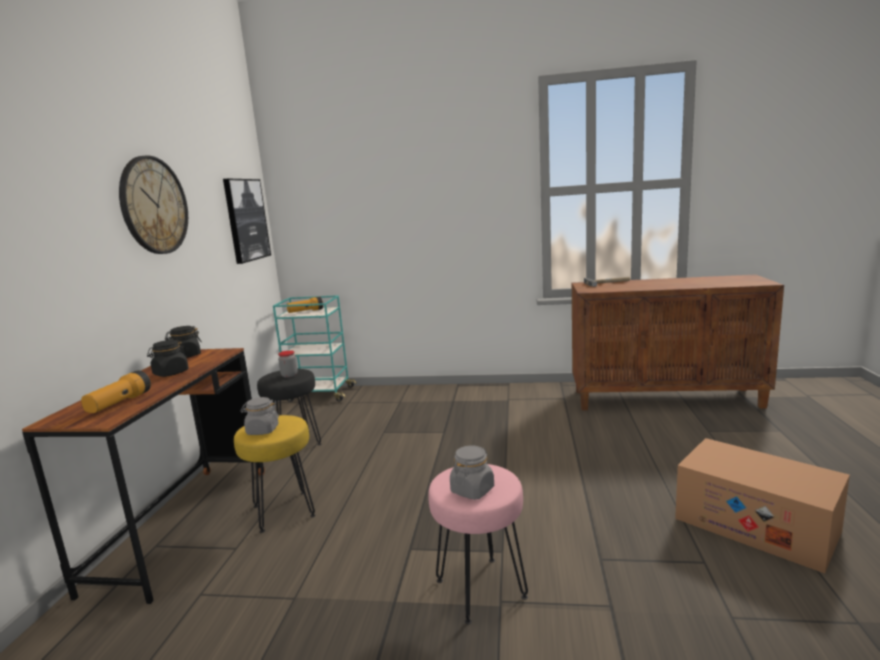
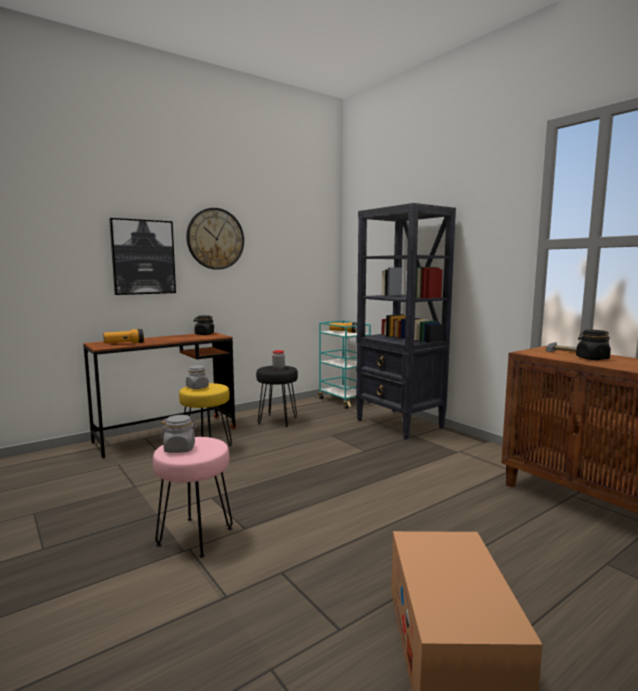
camera: 45 degrees right, 5 degrees down
black jar [147,340,189,377] -> black jar moved to [576,330,611,360]
picture [223,179,271,264] -> picture moved to [109,218,176,295]
none -> black bookcase [356,203,456,440]

